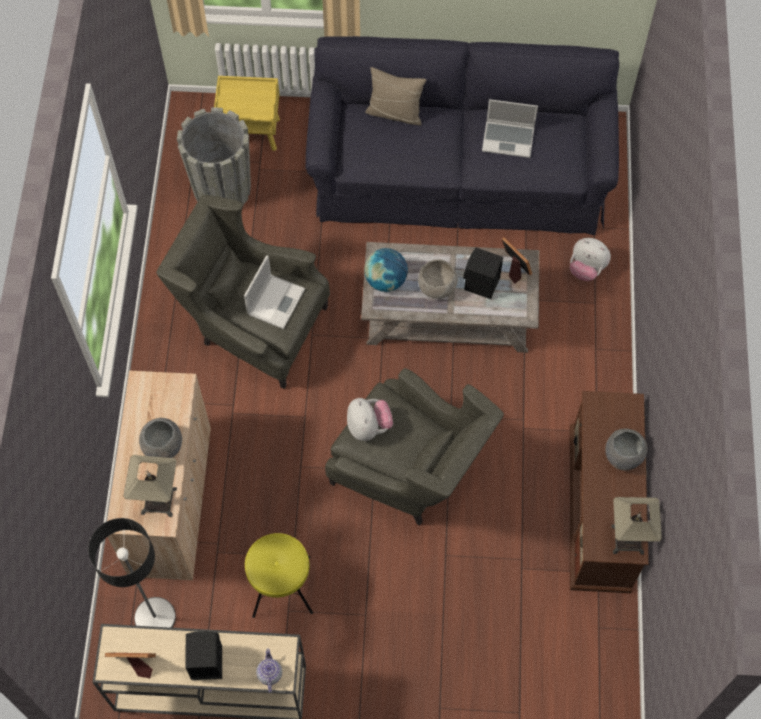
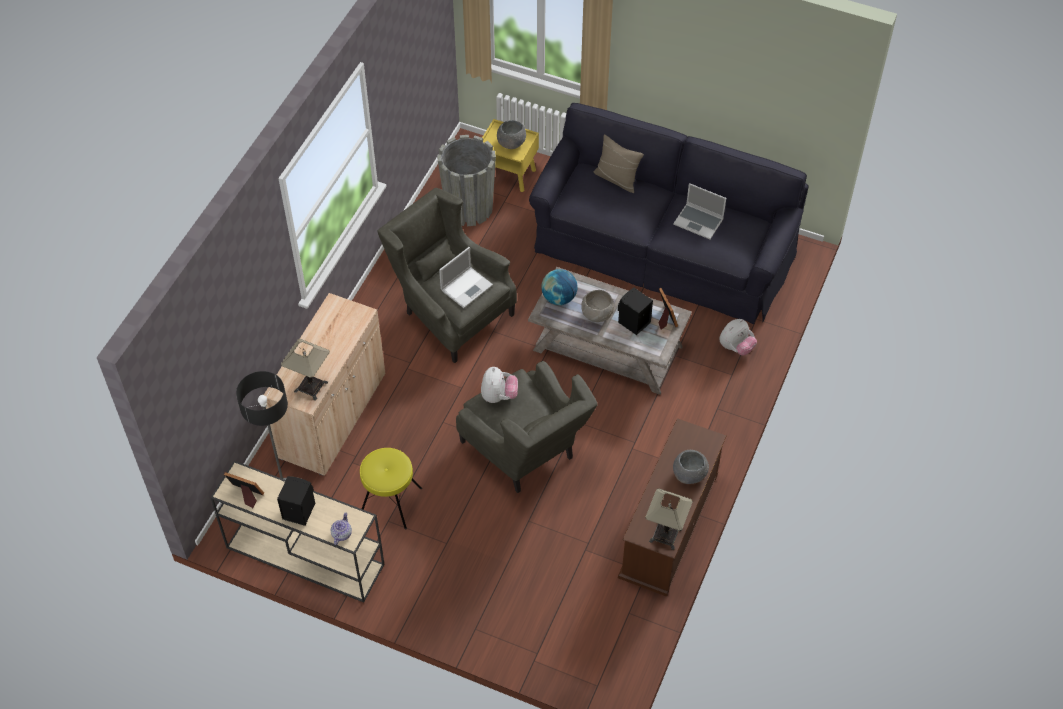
camera: 20 degrees right, 10 degrees down
grey bowl [139,418,182,458] -> grey bowl moved to [497,120,526,149]
plush toy [570,238,611,281] -> plush toy turned 90 degrees counterclockwise [720,319,757,355]

